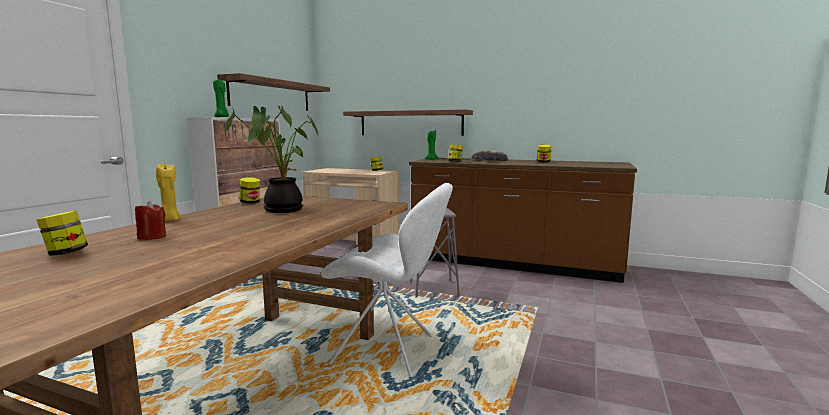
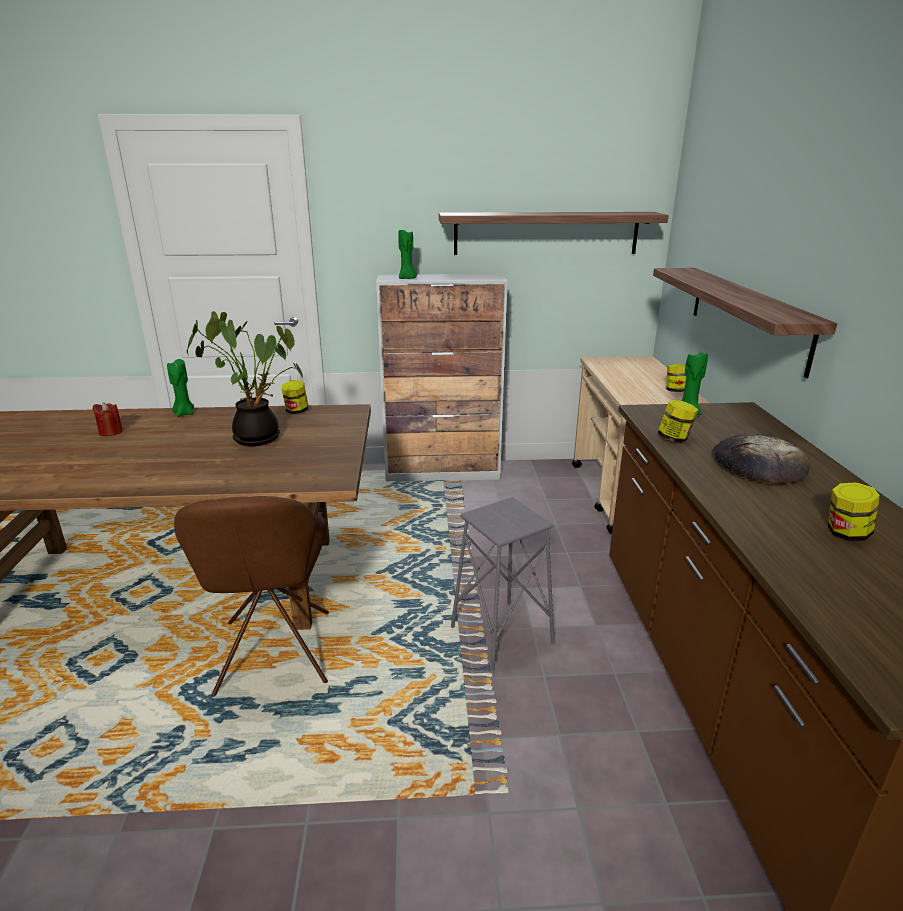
camera: 65 degrees right, 15 degrees up
jar [36,210,88,256] -> none
yellow candle [156,164,181,221] -> green candle [167,359,194,417]
white chair [321,183,453,377] -> brown chair [174,496,329,697]

